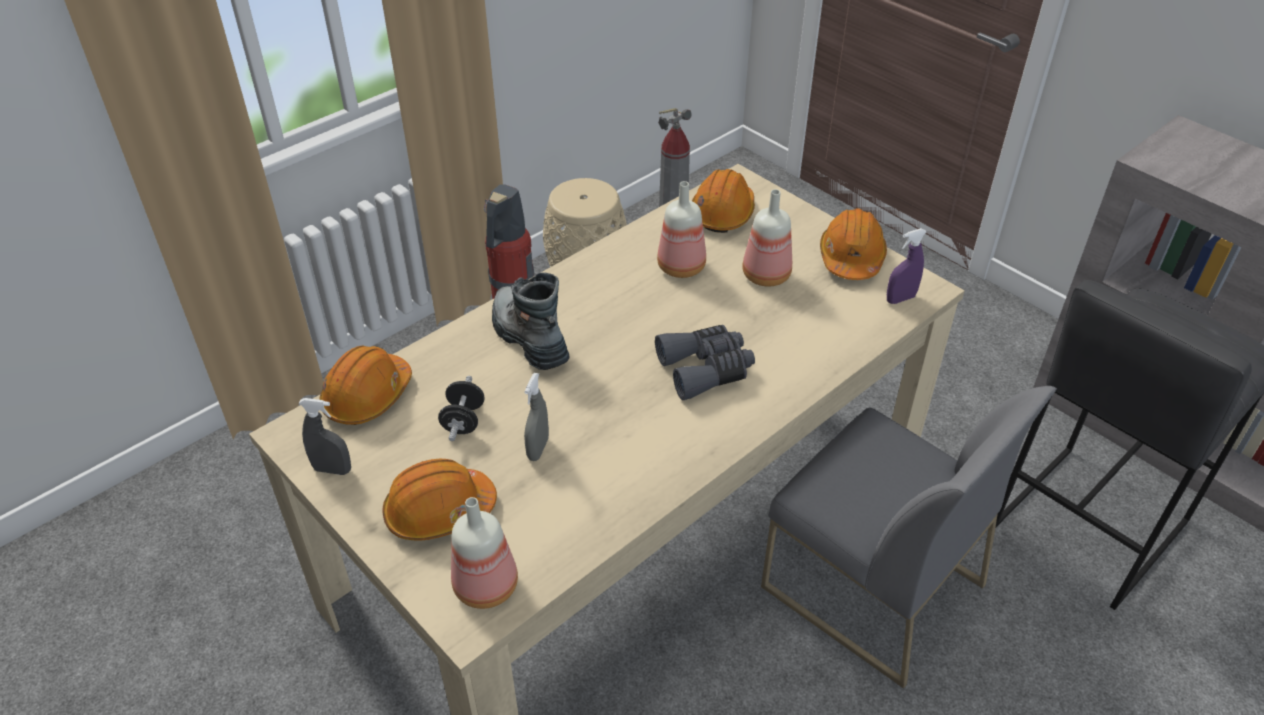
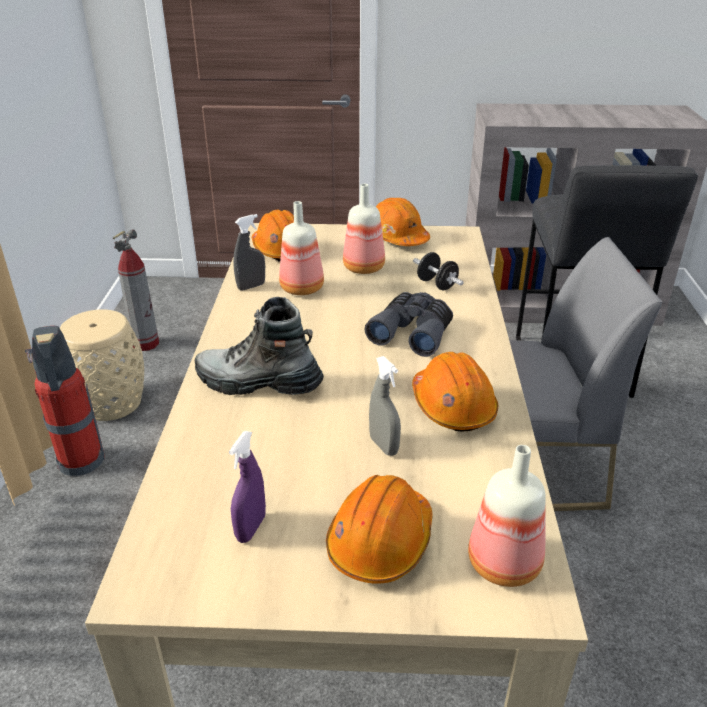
camera: 45 degrees left, 10 degrees down
grey spray bottle [298,398,351,475] -> grey spray bottle moved to [233,214,265,290]
orange hard hat [319,346,412,425] -> orange hard hat moved to [412,352,499,431]
black dumbbell [438,376,484,441] -> black dumbbell moved to [413,252,464,290]
purple spray bottle [887,228,927,304] -> purple spray bottle moved to [229,431,266,543]

